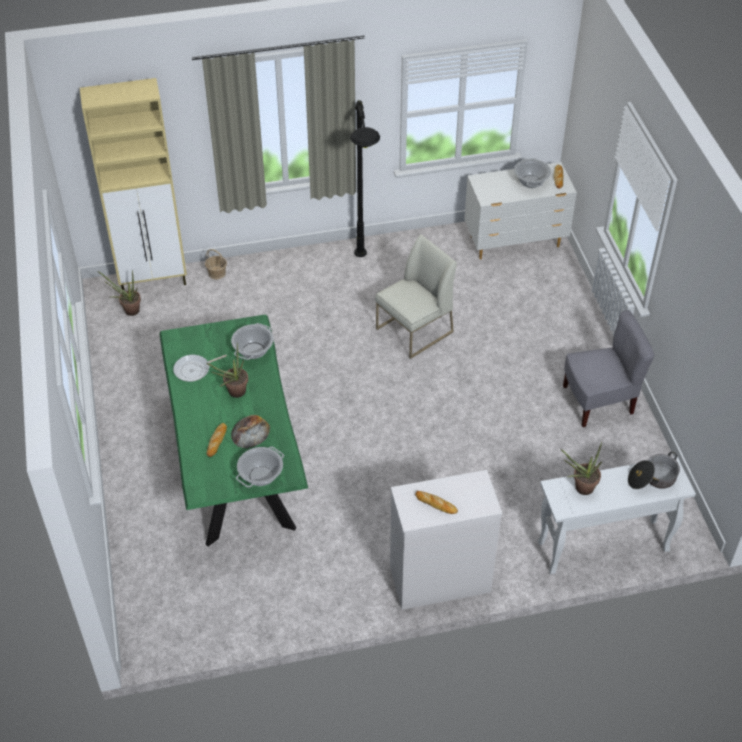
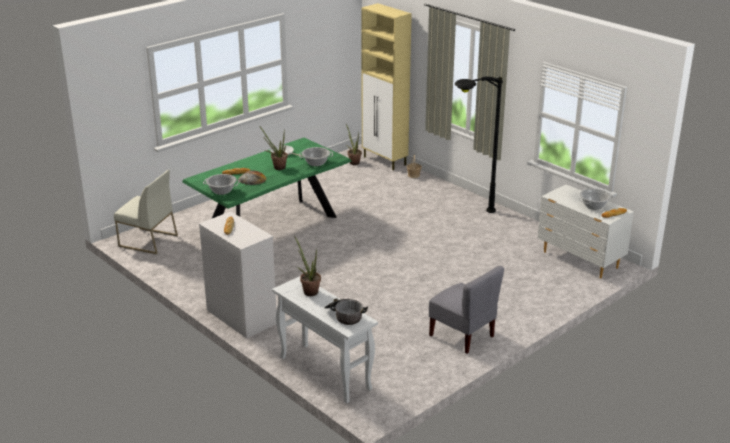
camera: 60 degrees right, 20 degrees down
white chair [375,234,457,359] -> white chair moved to [114,170,178,254]

